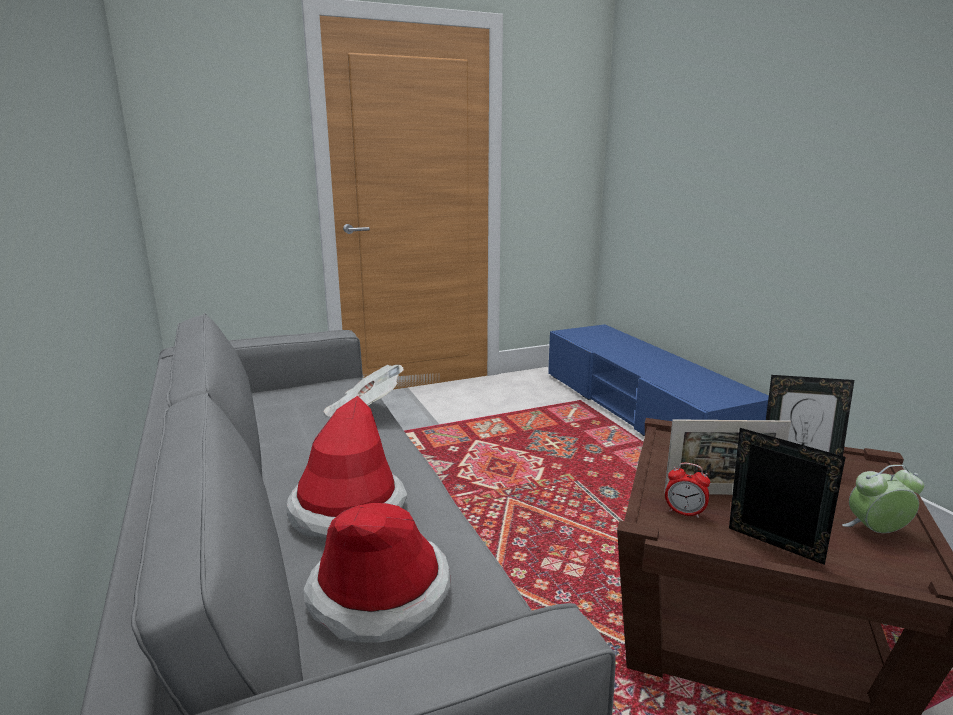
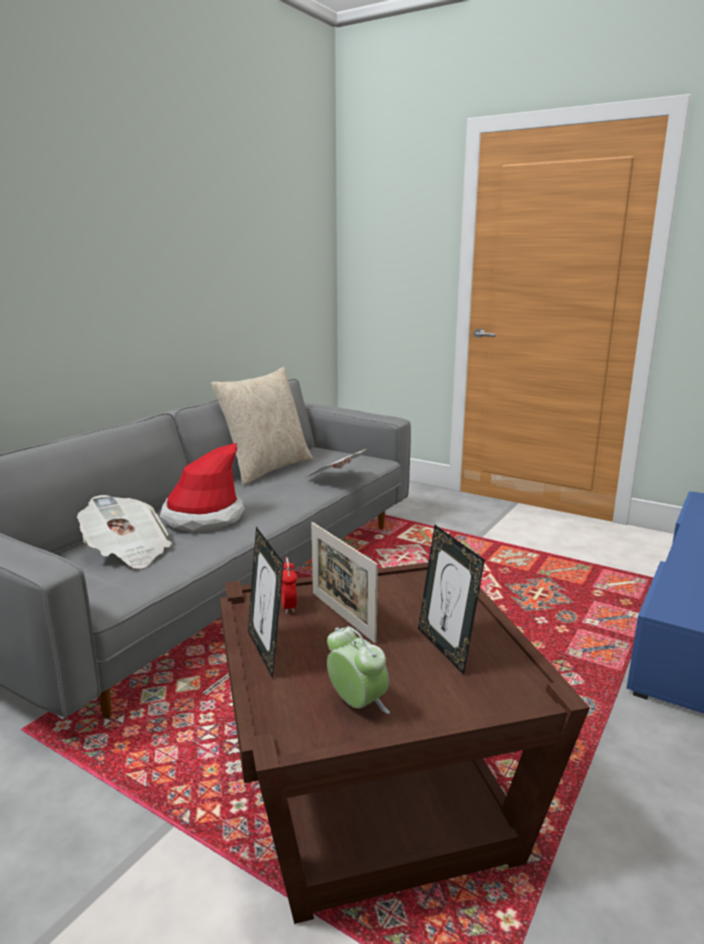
camera: 55 degrees right, 0 degrees up
hat [303,503,451,643] -> newspaper [77,495,172,569]
picture frame [729,428,846,565] -> picture frame turned 150 degrees clockwise [248,527,284,678]
none -> beige pillow [211,367,313,485]

